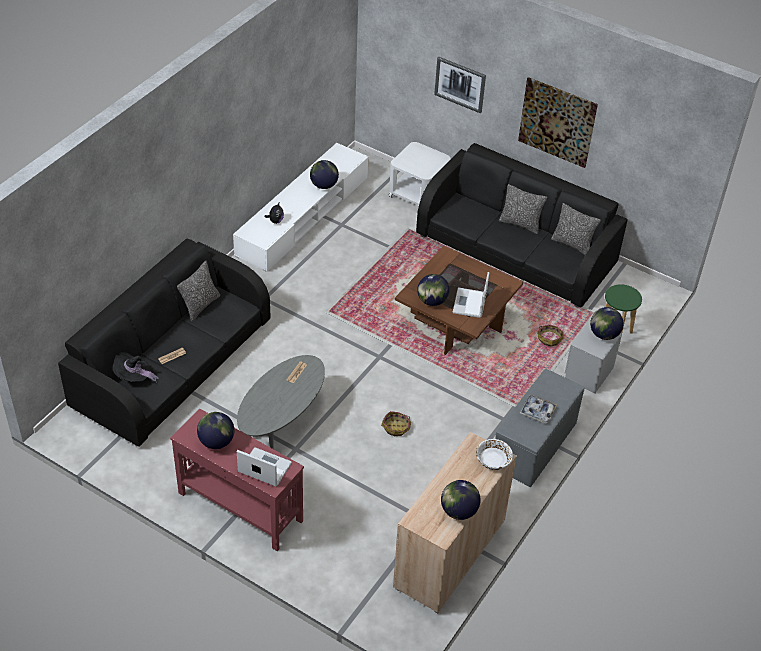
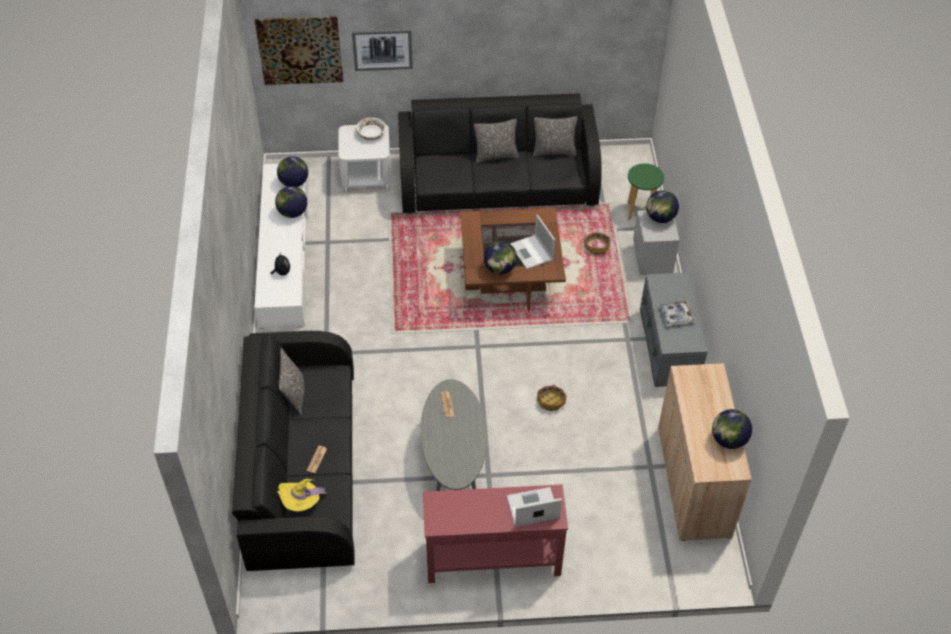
camera: 35 degrees left, 5 degrees up
black hat [112,352,158,383] -> yellow hat [277,478,329,512]
globe [197,412,234,449] -> globe moved to [277,156,308,187]
white bowl [476,439,513,470] -> white bowl moved to [356,117,386,140]
picture [518,77,598,168] -> picture moved to [255,16,343,85]

